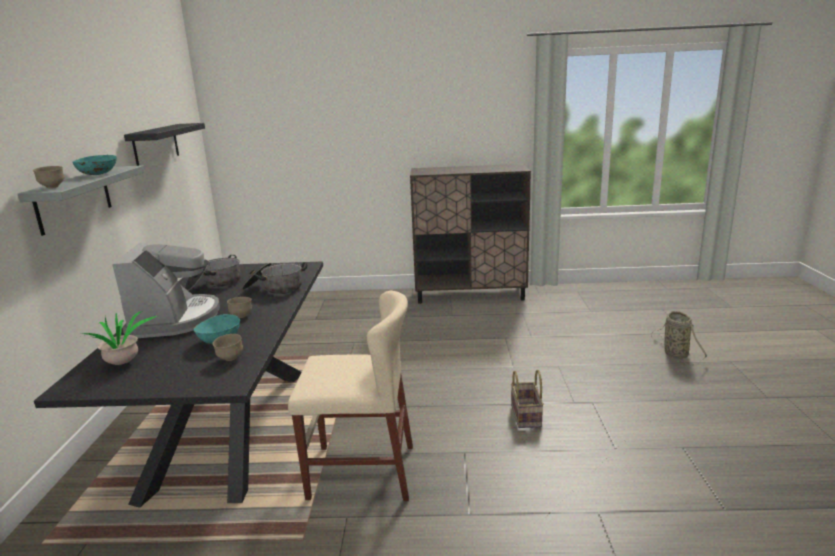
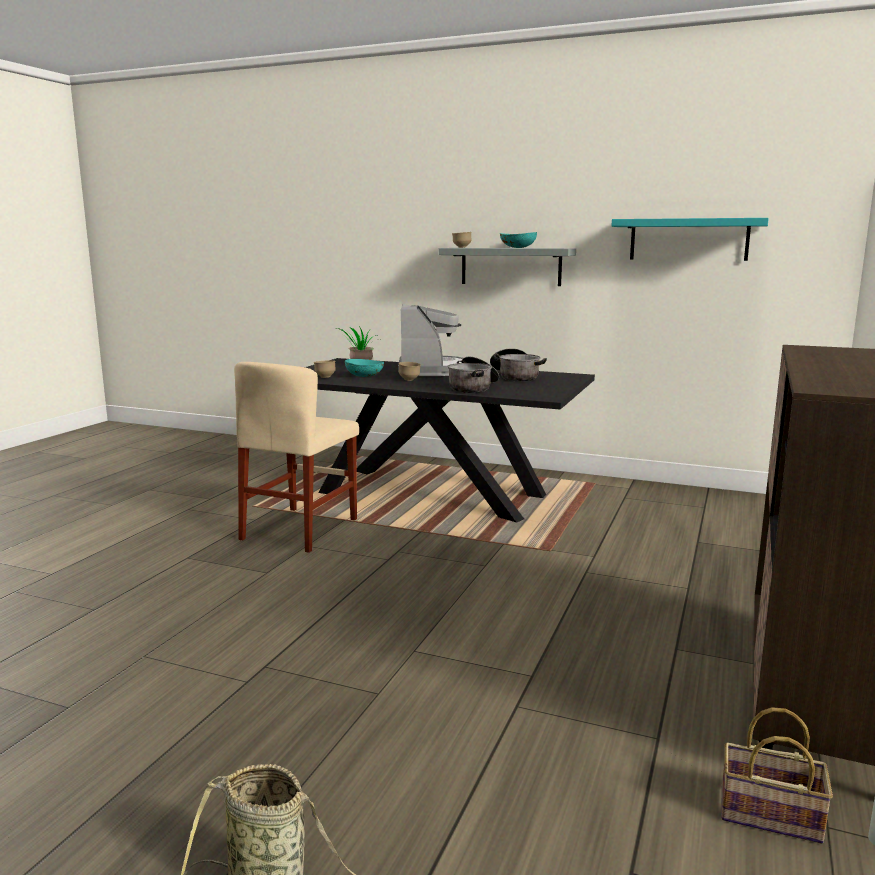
camera: 110 degrees right, 5 degrees down
coffee machine [112,243,220,338] -> coffee machine turned 105 degrees counterclockwise [398,304,463,376]
black shelf [124,123,205,166] -> turquoise shelf [612,218,769,261]
basket [511,370,544,428] -> basket moved to [721,707,833,844]

